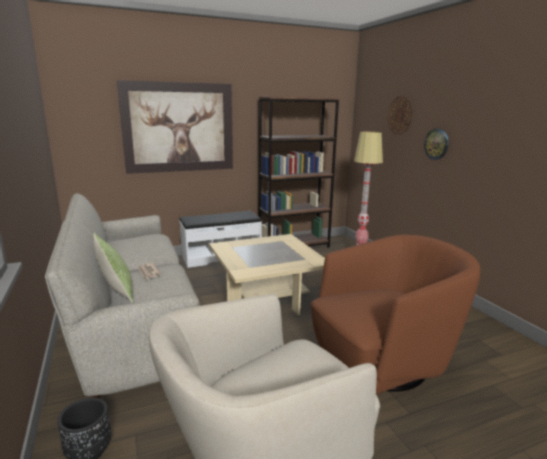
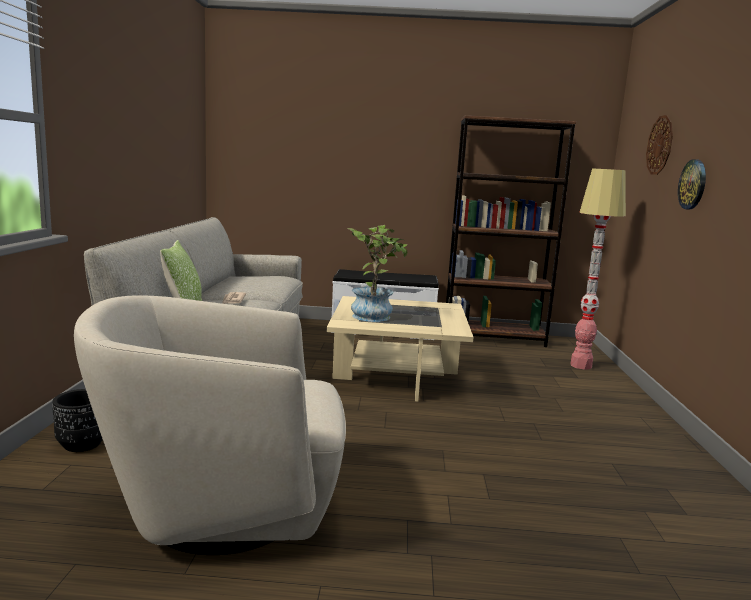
camera: 25 degrees right, 5 degrees down
picture [117,80,233,174] -> none
brown armchair [311,235,480,394] -> none
none -> potted plant [347,225,408,322]

